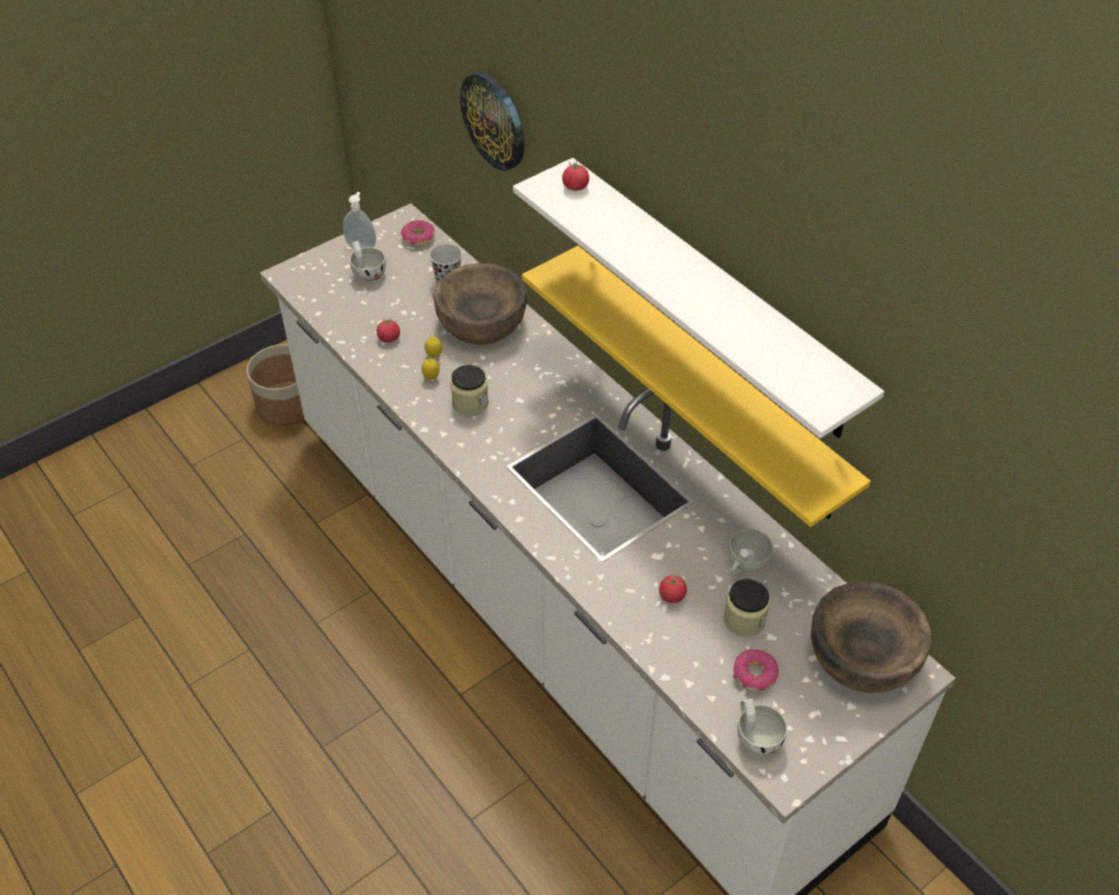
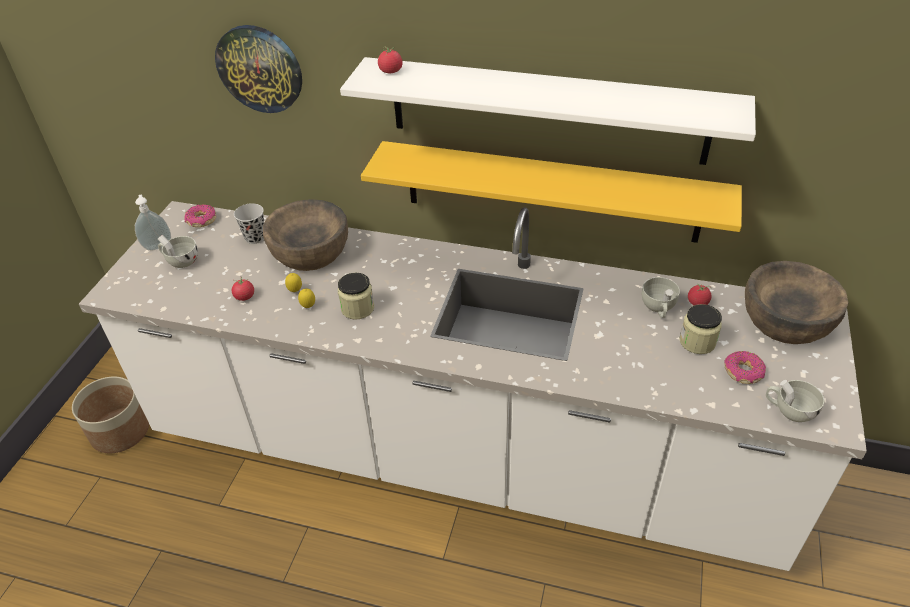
camera: 35 degrees left, 5 degrees down
tomato [659,574,687,603] -> tomato moved to [688,284,712,305]

